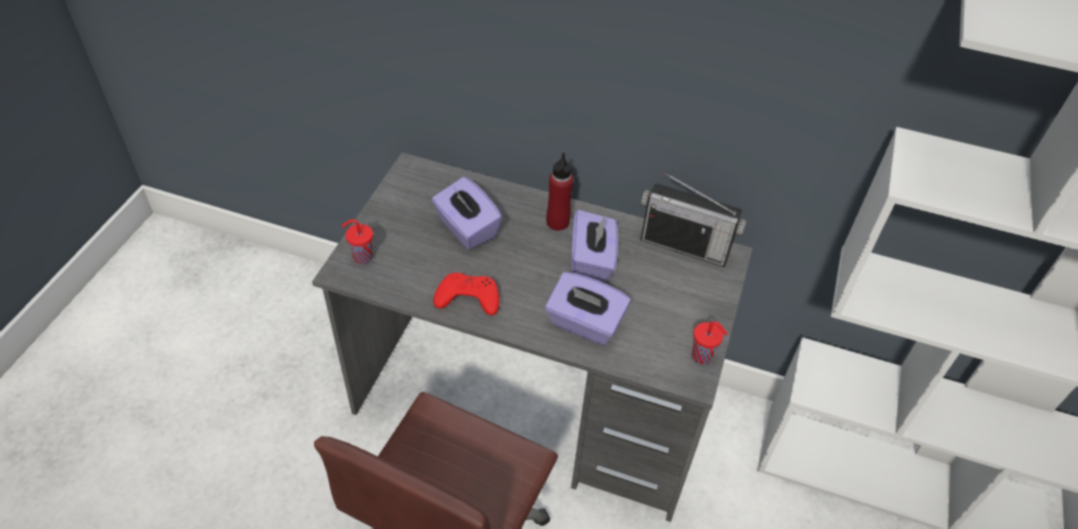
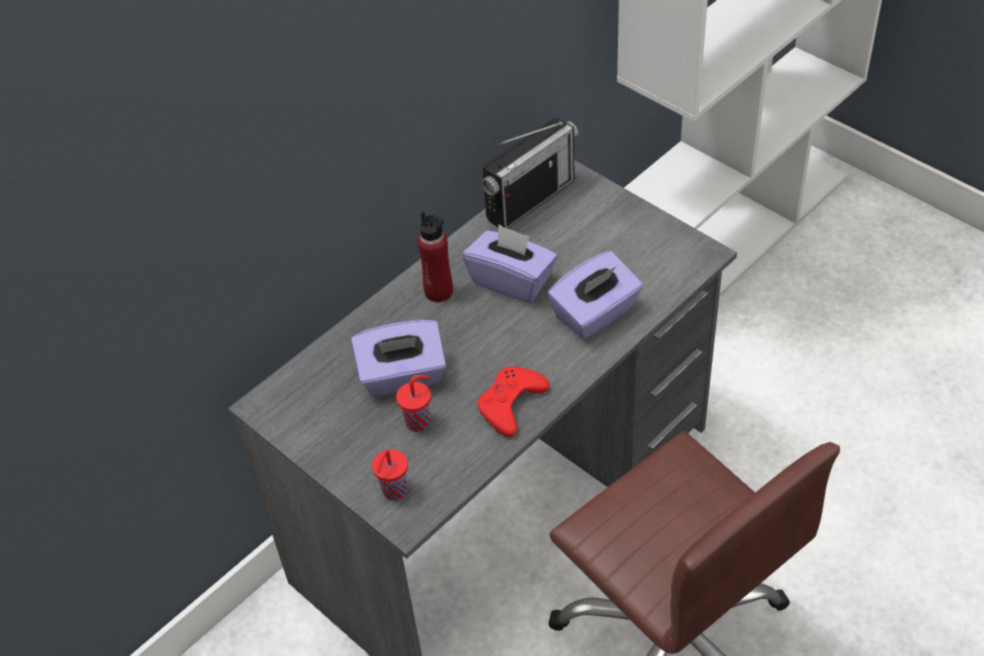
camera: 60 degrees left, 0 degrees up
red cup [692,321,728,364] -> red cup moved to [396,375,431,432]

